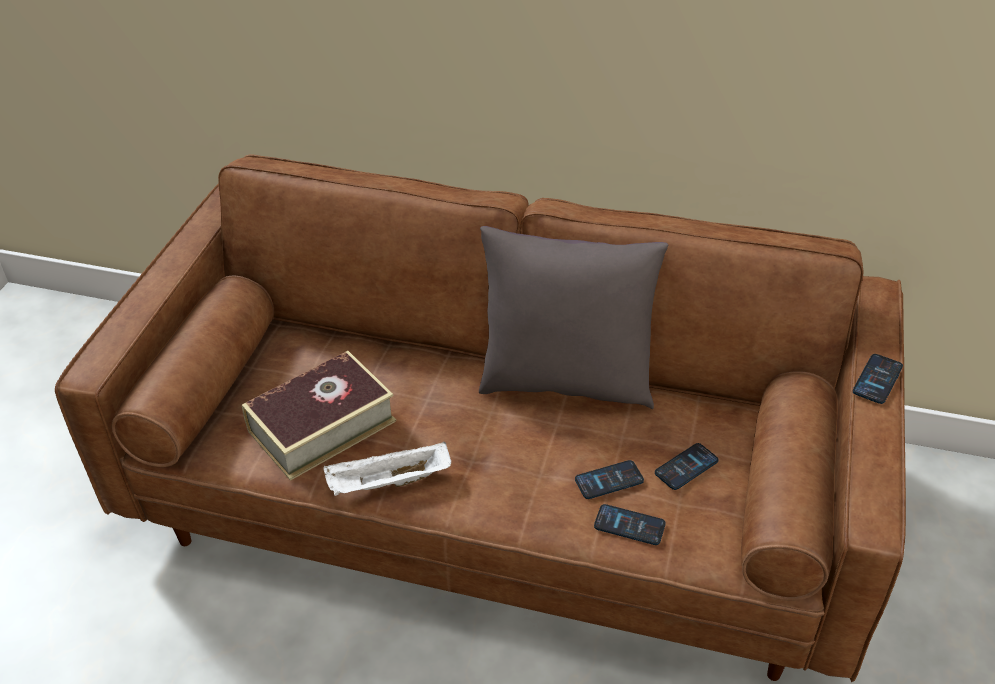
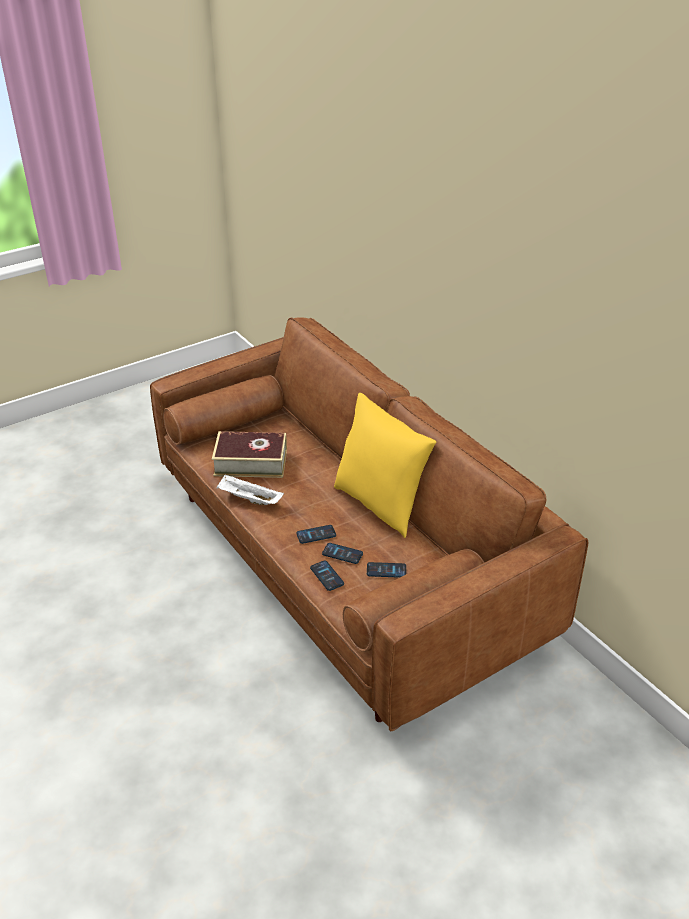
camera: 40 degrees right, 5 degrees down
grey pillow [479,226,668,409] -> yellow pillow [334,393,436,538]
phone [853,354,903,404] -> phone moved to [296,525,336,544]

